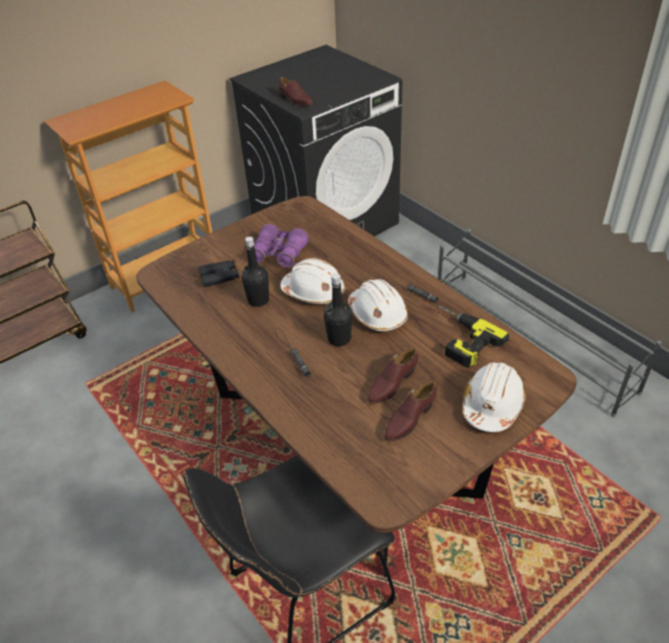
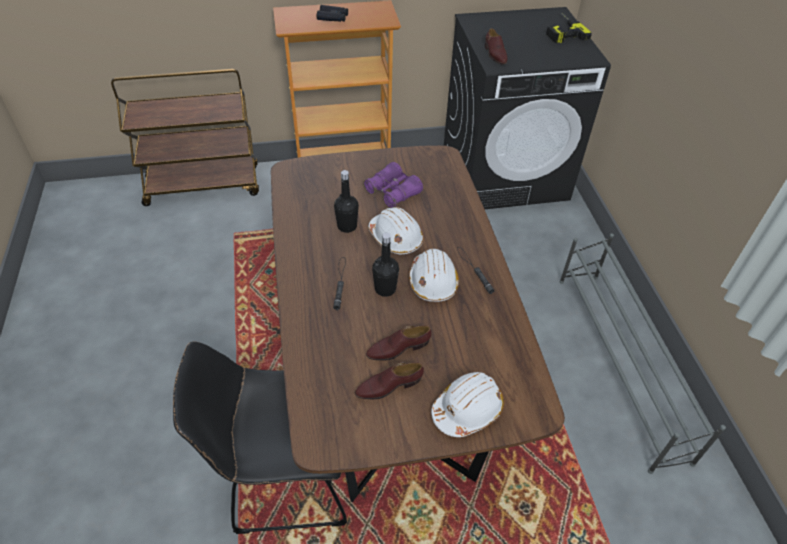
camera: 25 degrees right, 5 degrees up
black binoculars [198,259,239,287] -> black binoculars moved to [317,5,348,22]
power drill [438,305,509,368] -> power drill moved to [546,12,592,43]

